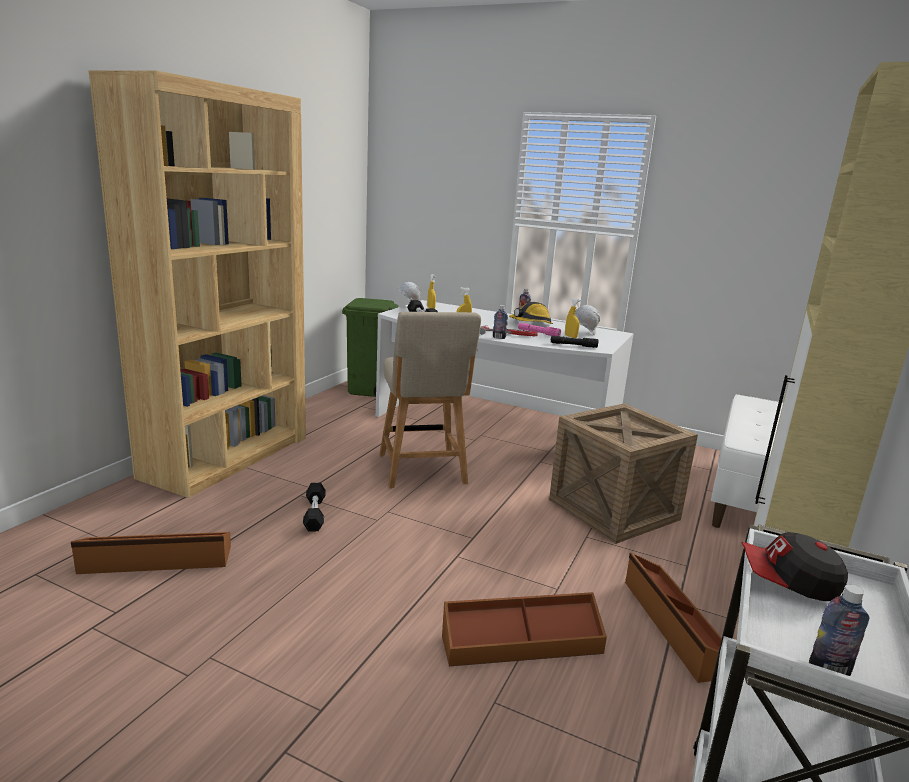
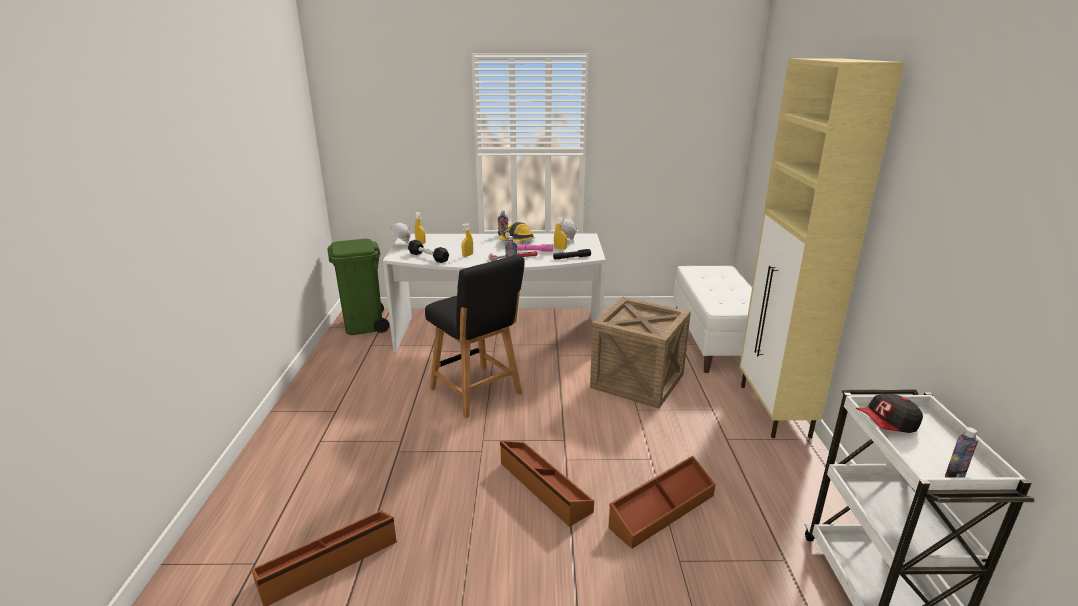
camera: 25 degrees left, 5 degrees up
brown bookcase [89,70,306,498] -> none
black dumbbell [303,483,326,532] -> none
beige chair [379,312,481,488] -> black chair [425,255,525,418]
brown storage box [625,552,722,683] -> brown storage box moved to [500,441,594,527]

